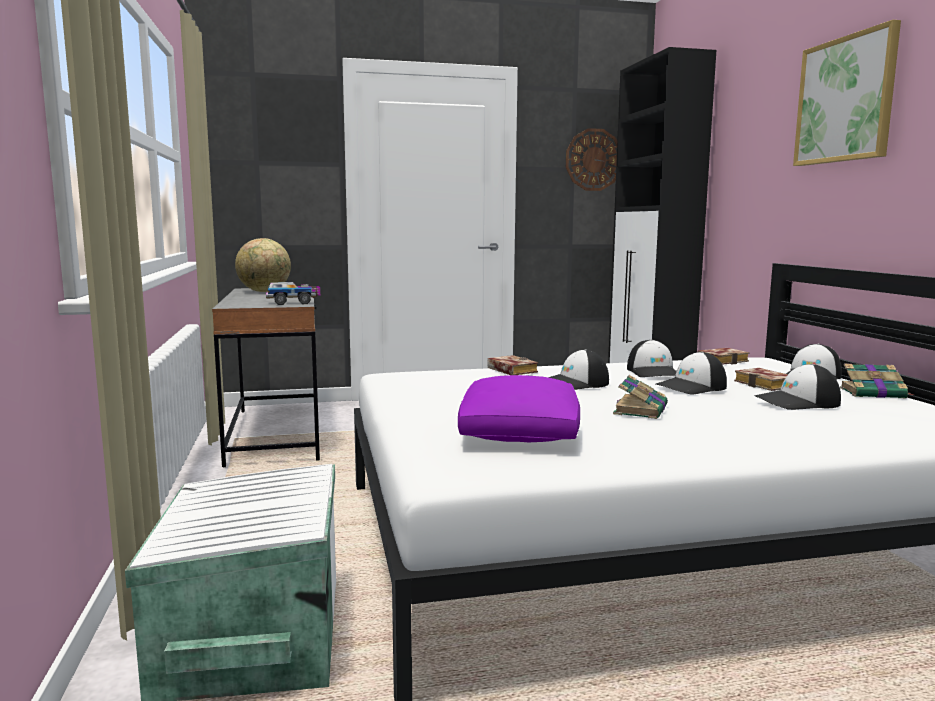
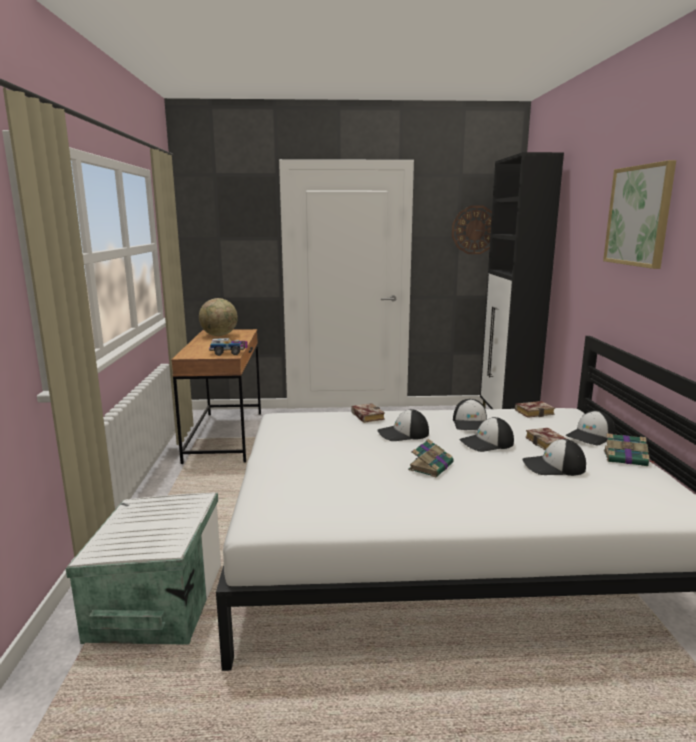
camera: 10 degrees right, 5 degrees up
grey desk [212,288,320,468] -> brown desk [171,329,261,464]
purple pillow [458,375,580,442] -> none

